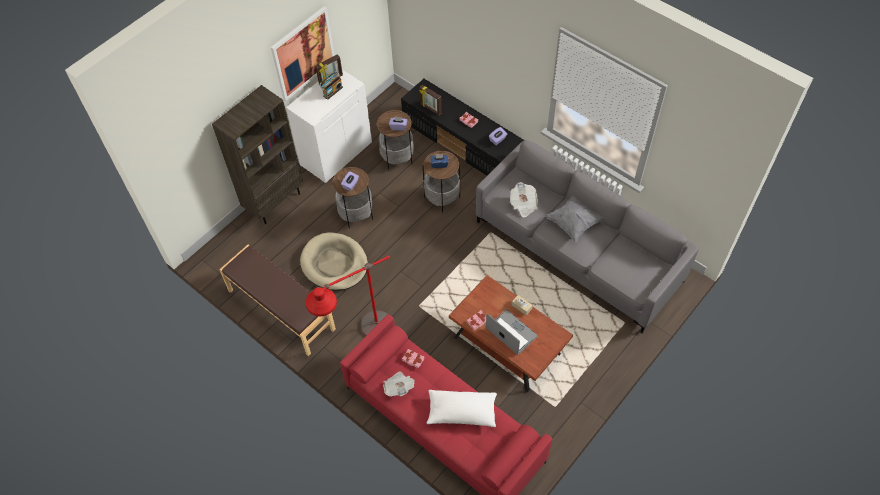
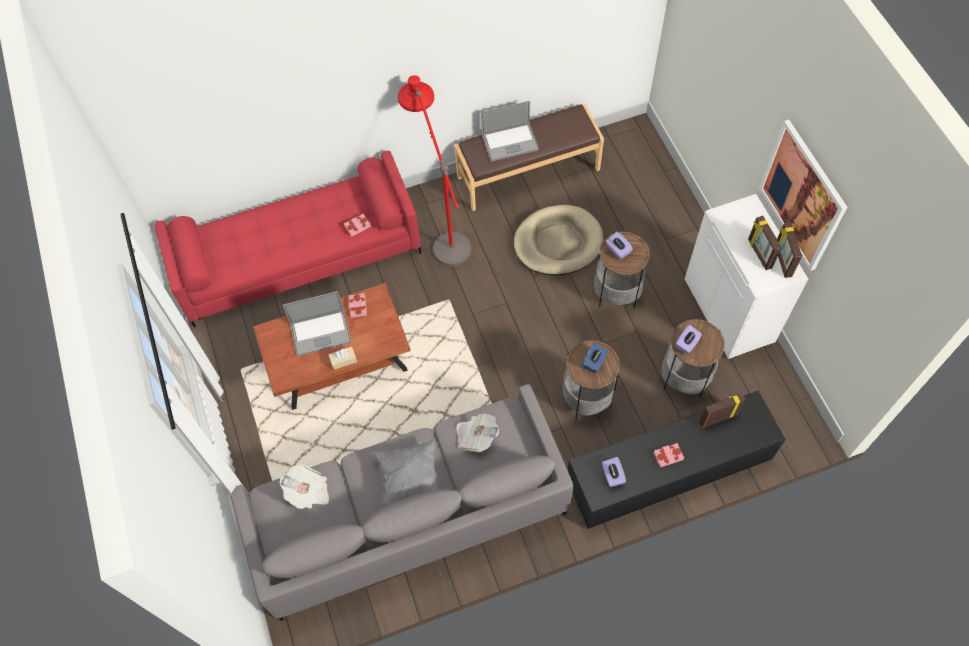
camera: 120 degrees right, 5 degrees up
brown bookcase [212,85,303,224] -> none
radio [319,71,343,100] -> picture frame [748,216,782,270]
newspaper [383,371,414,397] -> newspaper moved to [280,464,329,509]
white pillow [427,390,497,427] -> none
none -> laptop [481,101,539,162]

